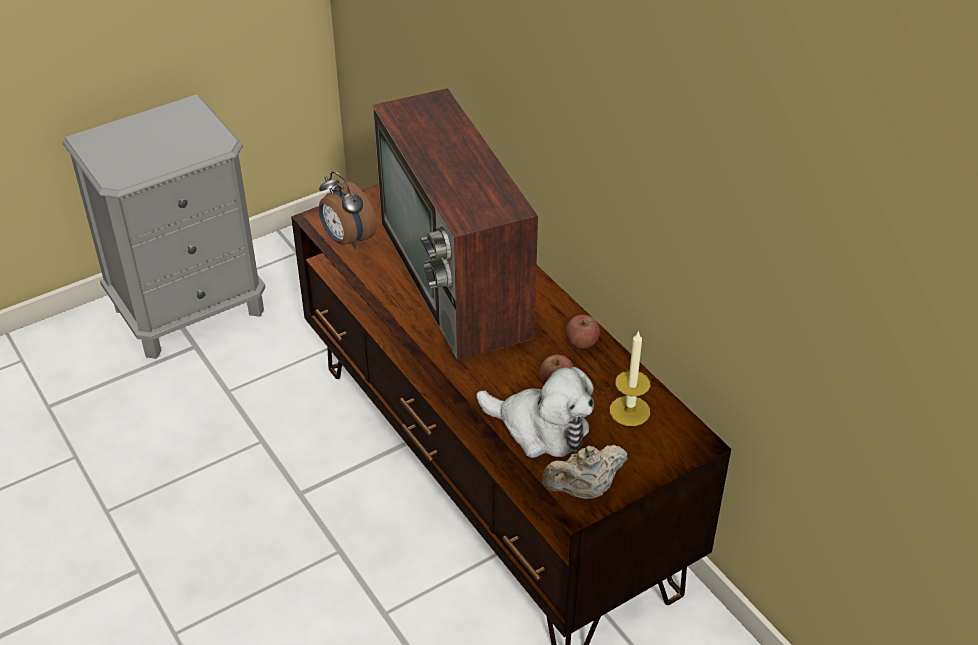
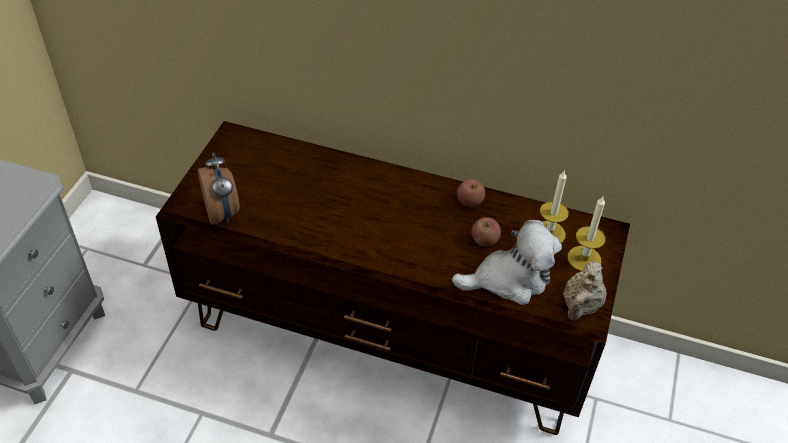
camera: 40 degrees left, 5 degrees up
alarm clock [319,171,377,249] -> alarm clock turned 120 degrees counterclockwise [198,153,240,225]
television [373,88,538,360] -> none
none -> candle [568,197,606,271]

